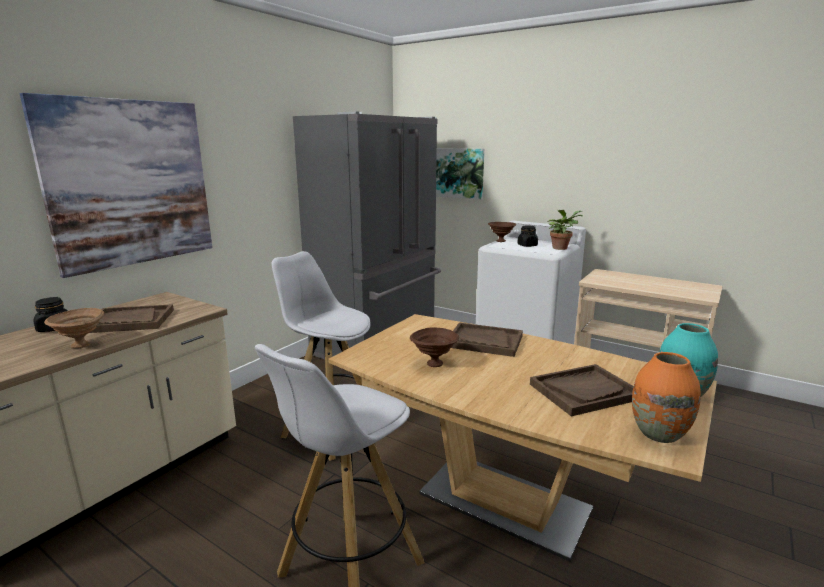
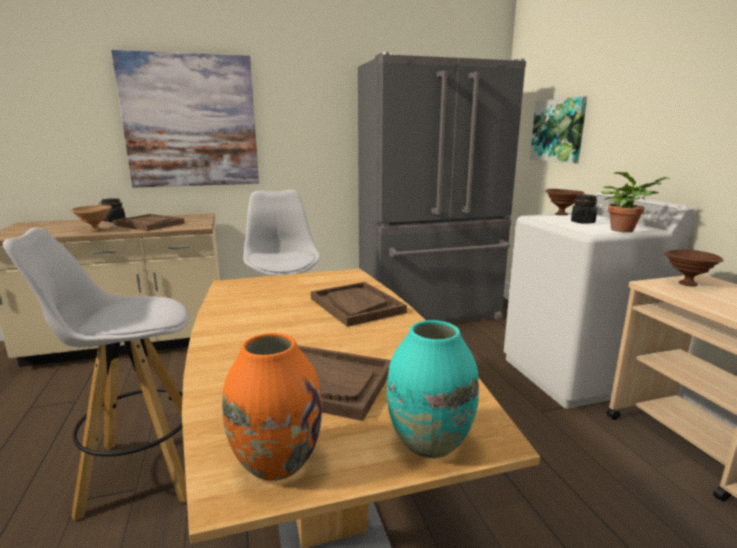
camera: 40 degrees right, 0 degrees up
brown bowl [410,327,459,367] -> brown bowl moved to [664,250,723,286]

